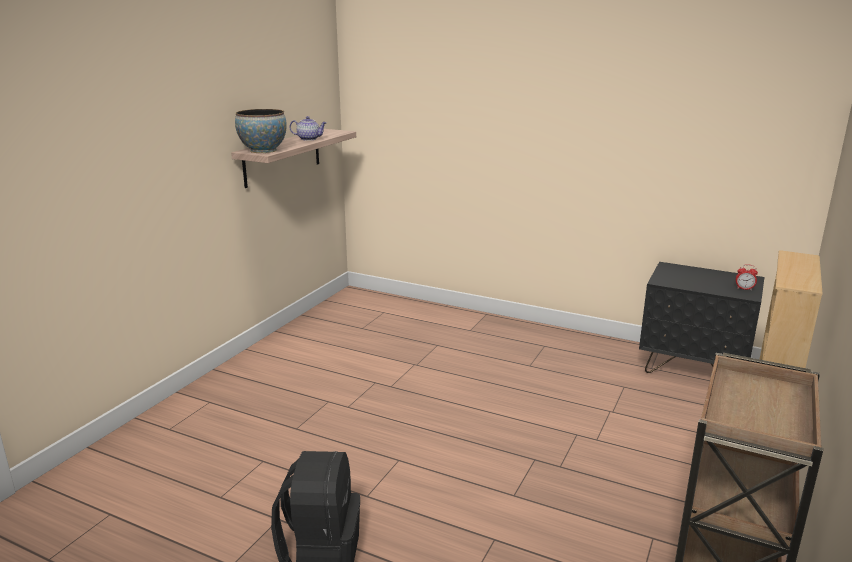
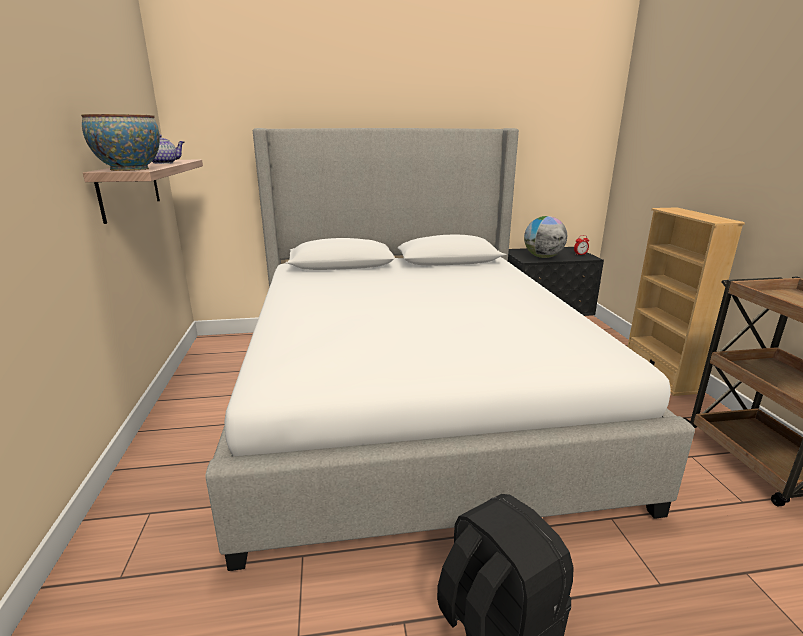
camera: 35 degrees left, 0 degrees up
none -> bed [205,128,695,571]
none -> globe [524,216,567,258]

